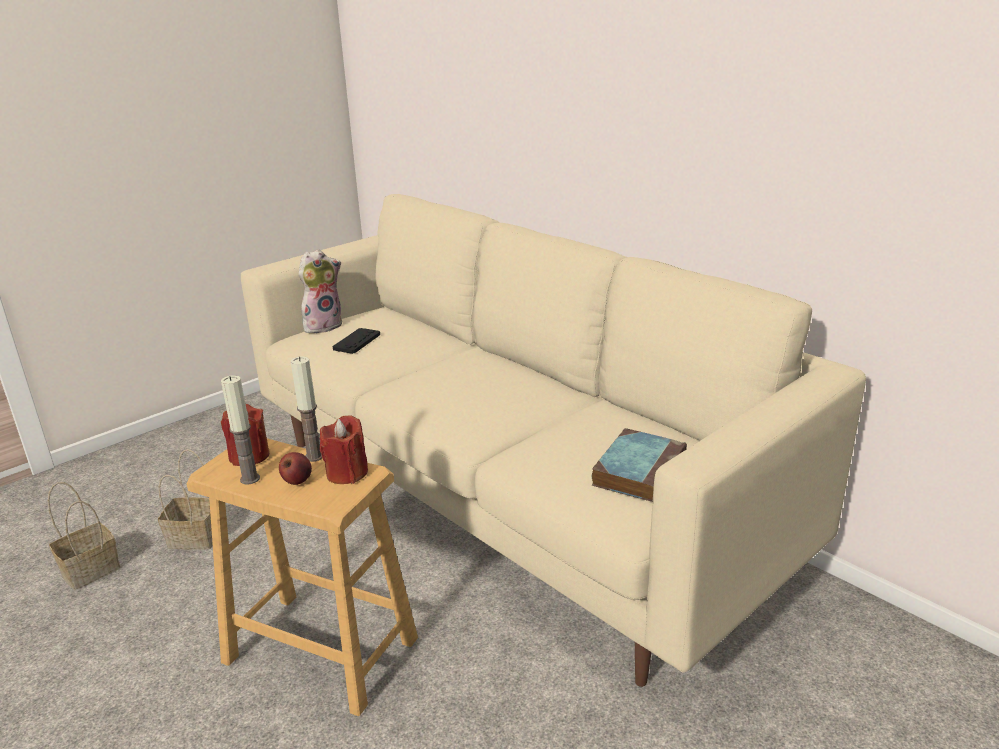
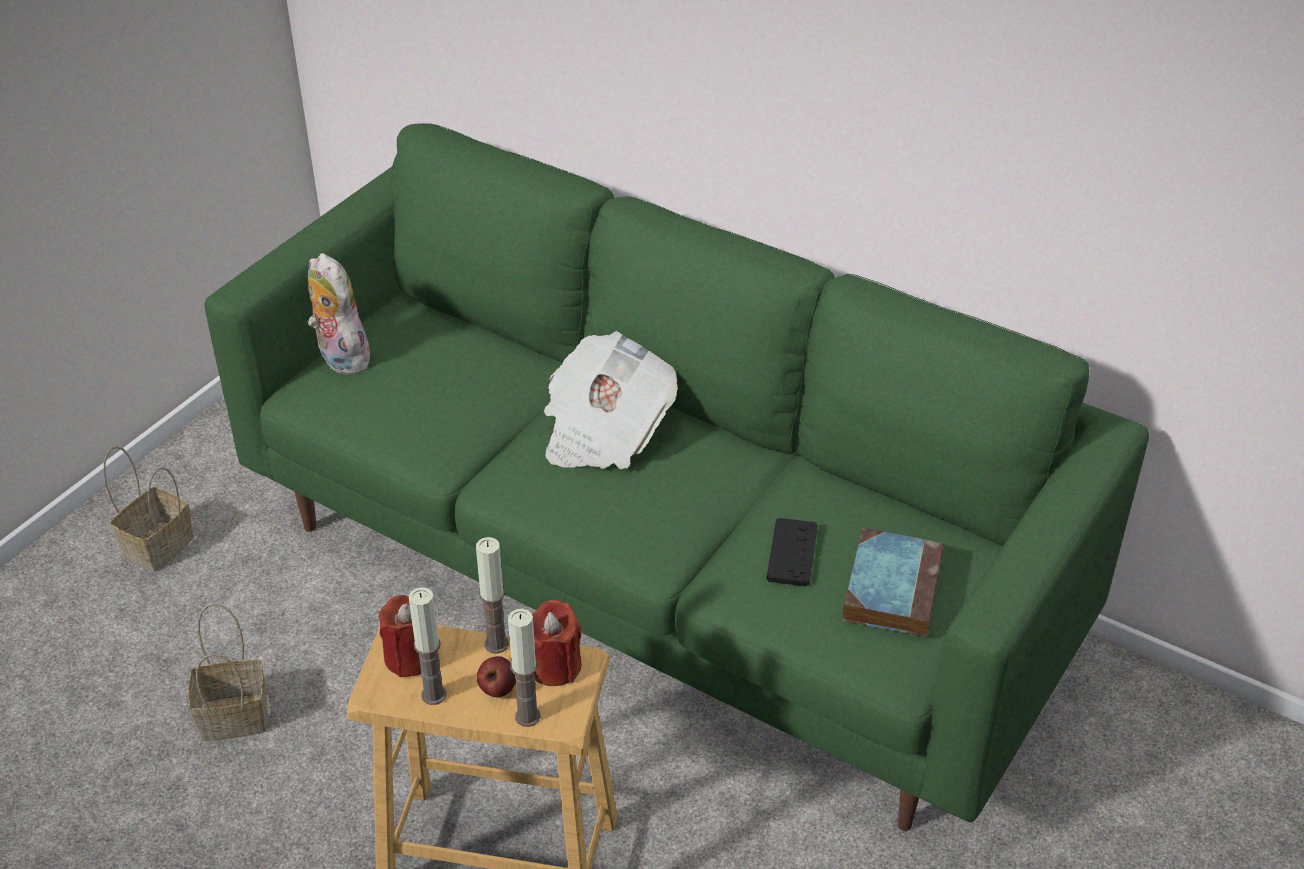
camera: 15 degrees left, 15 degrees up
basket [48,482,121,590] -> basket moved to [103,446,194,572]
beige sofa [241,194,866,687] -> green sofa [205,123,1149,831]
plush toy [298,249,342,333] -> plush toy turned 75 degrees counterclockwise [307,253,371,375]
black game controller [333,328,380,354] -> black game controller moved to [766,518,818,586]
none -> candle [508,609,541,727]
none -> newspaper [544,331,678,469]

